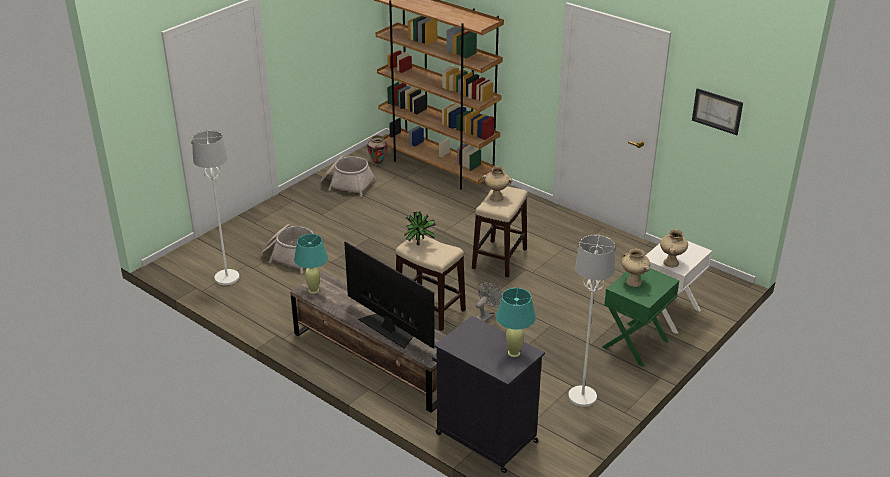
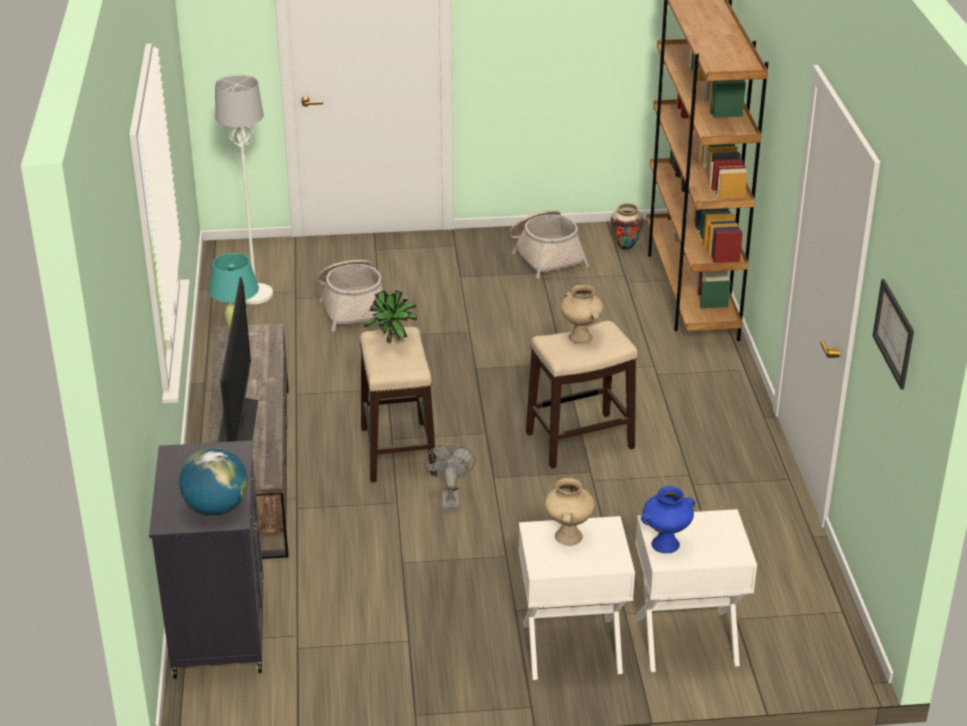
camera: 45 degrees right, 0 degrees up
grey fan [476,282,502,322] -> grey fan turned 90 degrees counterclockwise [424,443,475,510]
turquoise table lamp [496,288,536,357] -> globe [179,447,248,515]
white floor lamp [568,235,615,407] -> none
green nightstand [602,268,679,367] -> white nightstand [518,516,635,680]
beige vase [660,229,688,267] -> blue vase [641,486,695,553]

